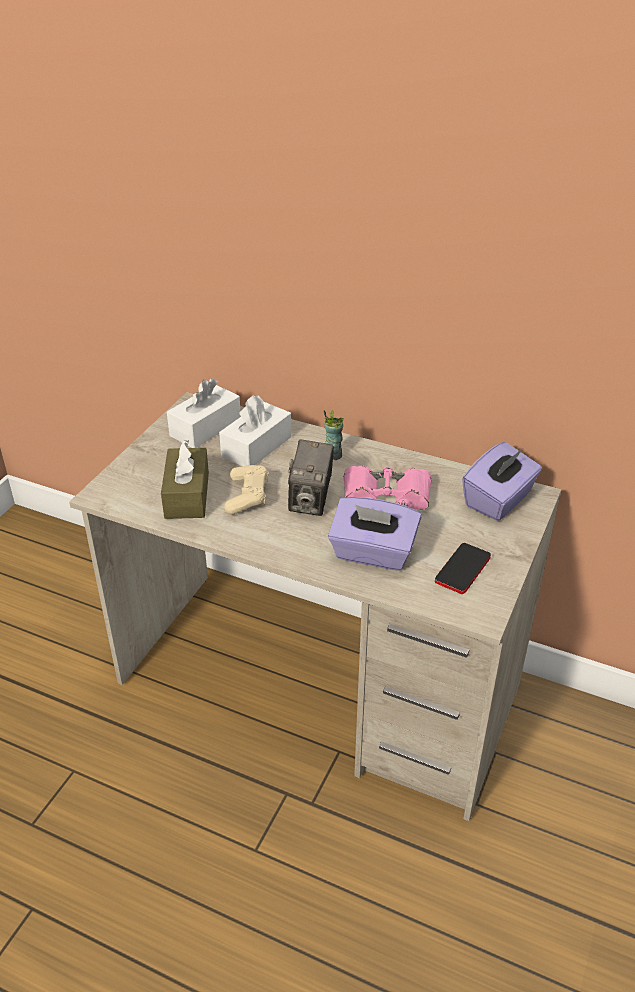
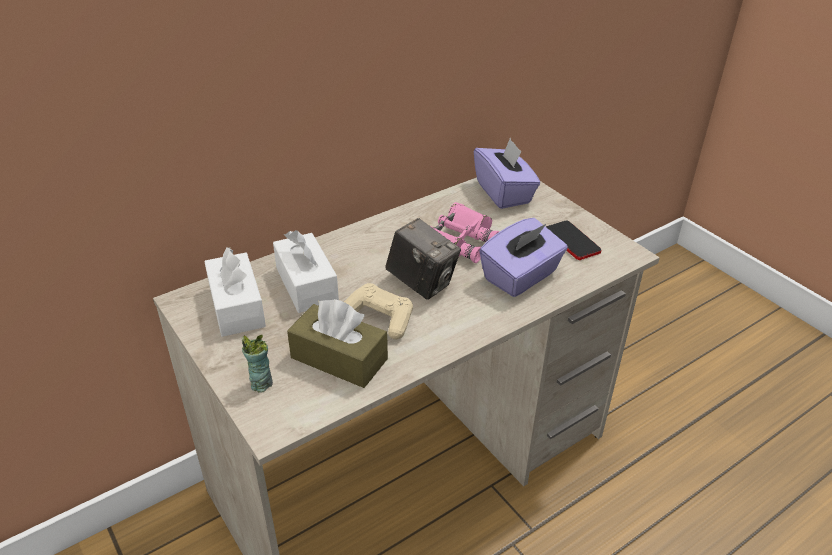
camera: 60 degrees left, 0 degrees up
cup [323,410,344,460] -> cup moved to [242,335,273,393]

